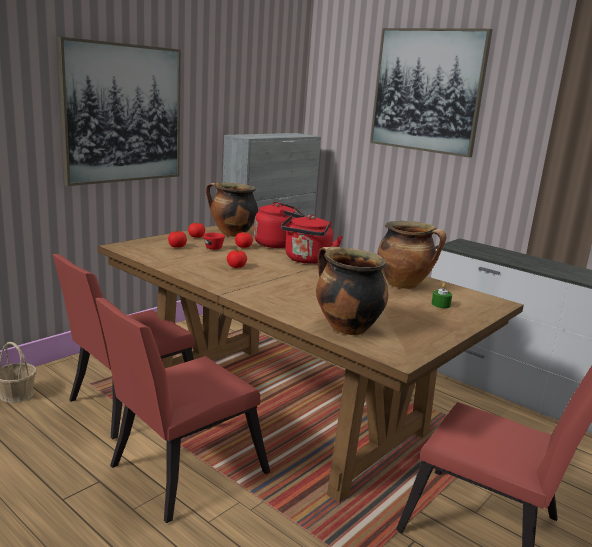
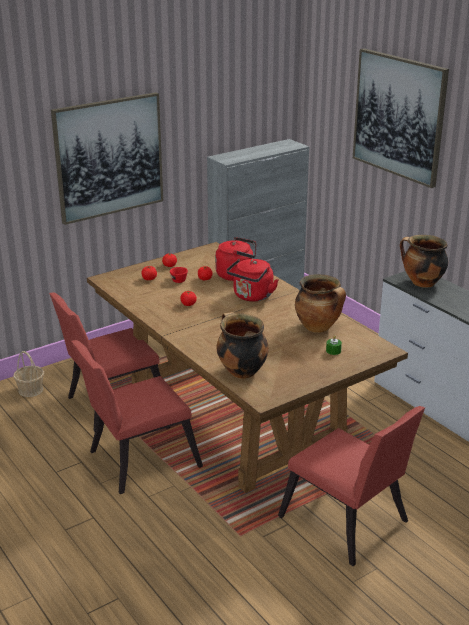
camera: 15 degrees right, 10 degrees up
cooking pot [206,182,258,237] -> cooking pot moved to [400,235,448,288]

